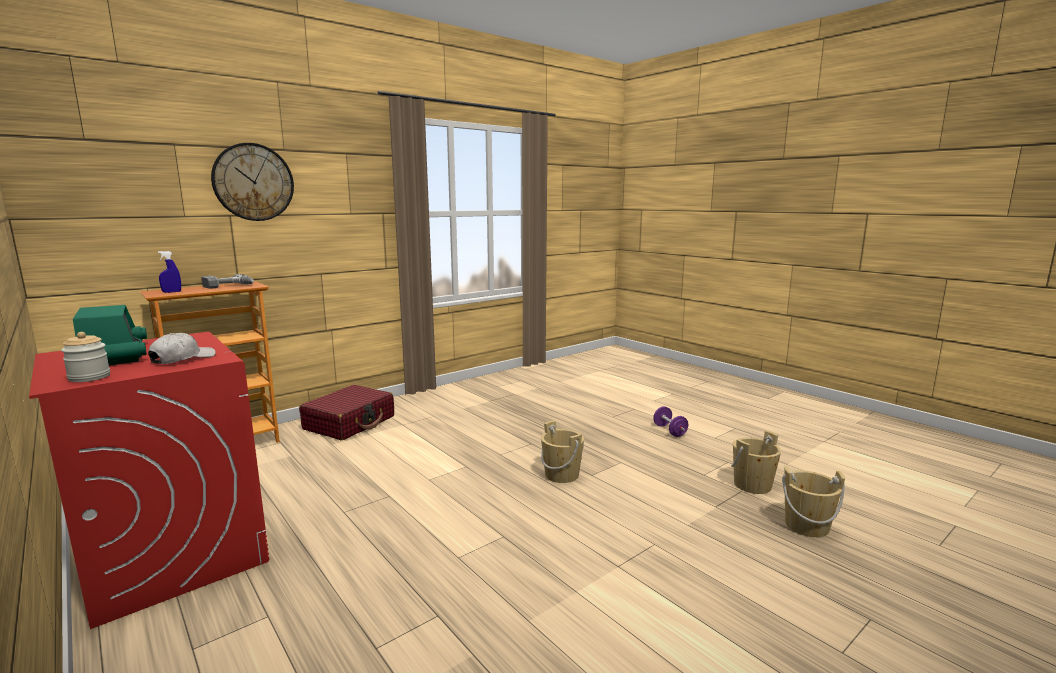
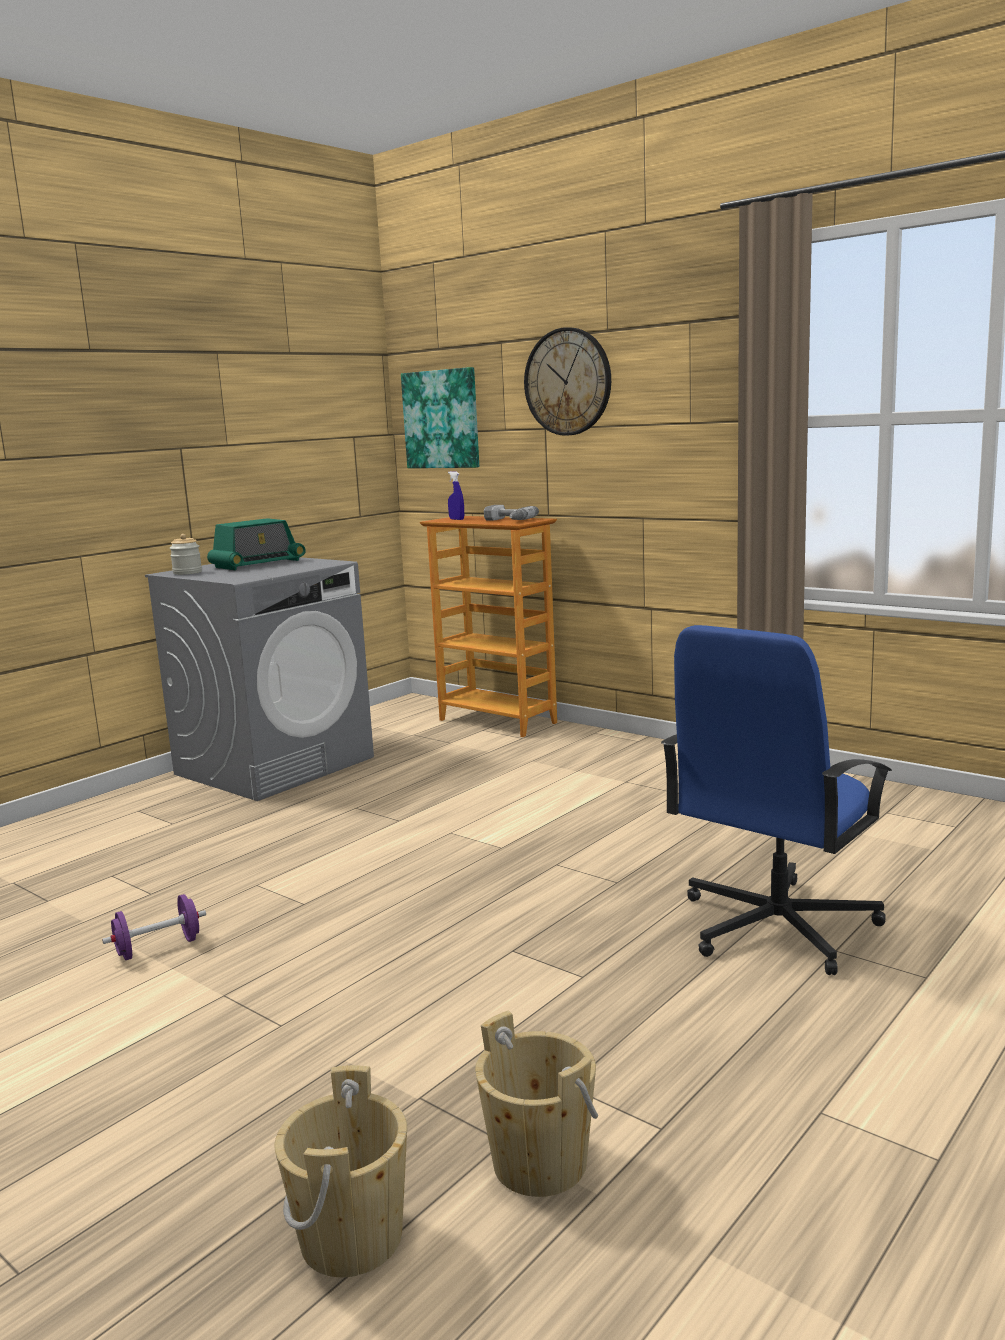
camera: 80 degrees right, 0 degrees up
red washing machine [29,332,269,629] -> grey washing machine [145,557,374,801]
white cap [148,333,216,364] -> none
red suitcase [299,385,394,440] -> none
beige bucket [541,420,584,483] -> none
purple dumbbell [653,406,688,437] -> purple dumbbell moved to [102,894,206,960]
none -> picture [401,367,479,468]
none -> blue office chair [661,625,892,975]

